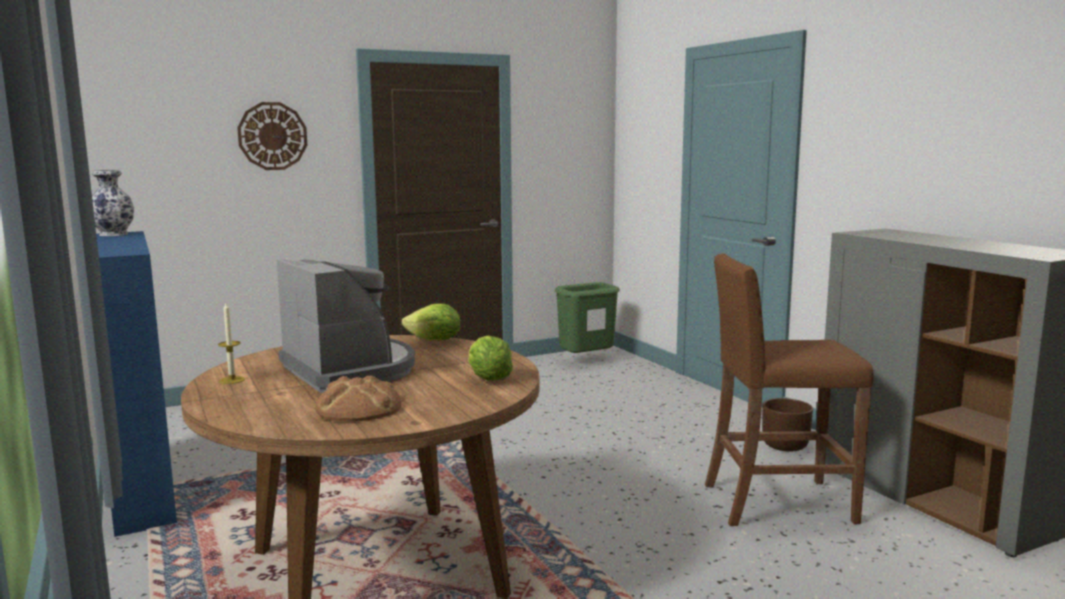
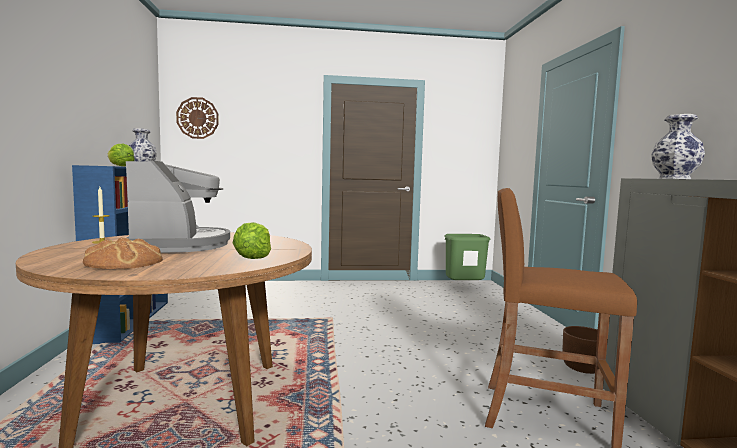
camera: 20 degrees right, 5 degrees down
wall clock [237,102,307,170] -> wall clock moved to [176,97,219,139]
lettuce [402,303,461,340] -> lettuce moved to [108,144,135,167]
none -> vase [651,114,705,179]

